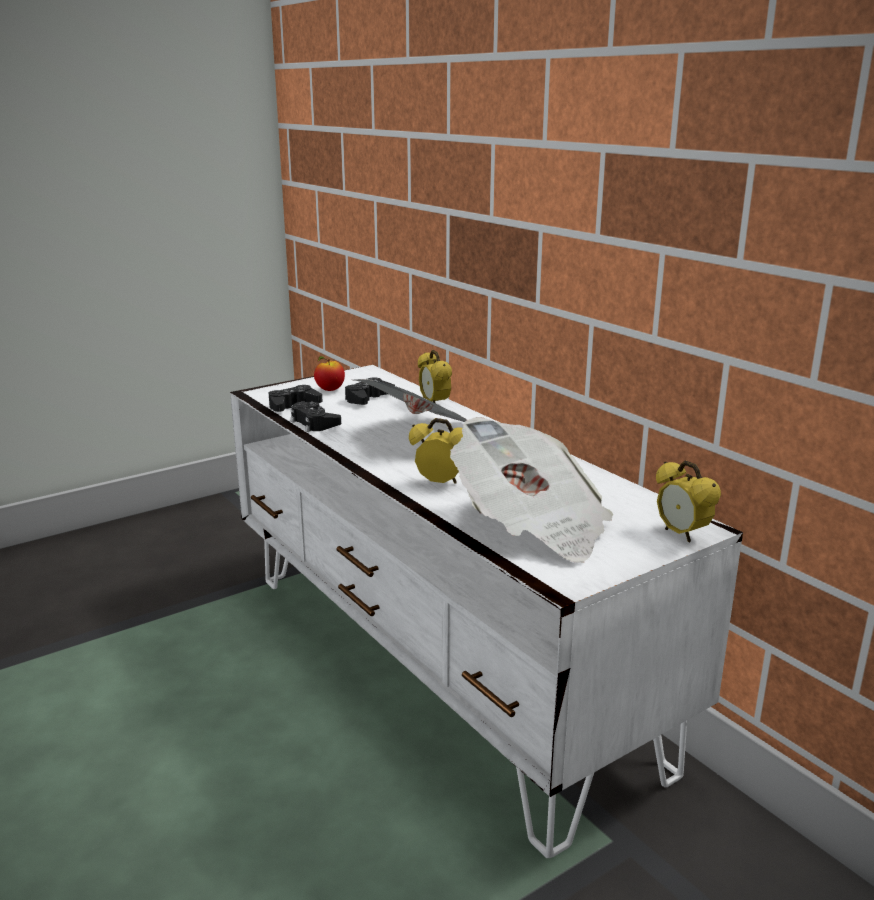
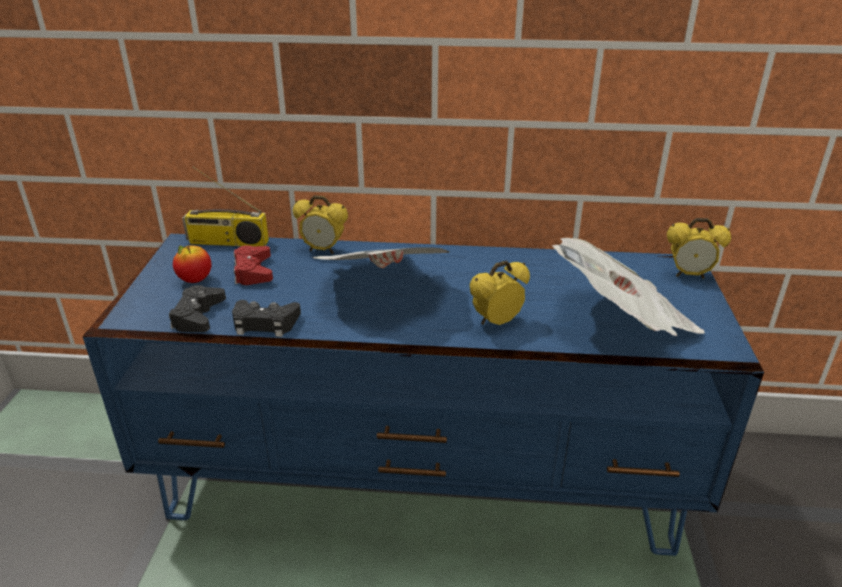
camera: 50 degrees left, 10 degrees up
white tv stand [230,365,743,858] -> blue tv stand [83,234,764,556]
black game controller [345,377,395,405] -> red game controller [234,245,273,285]
none -> radio [182,166,269,247]

